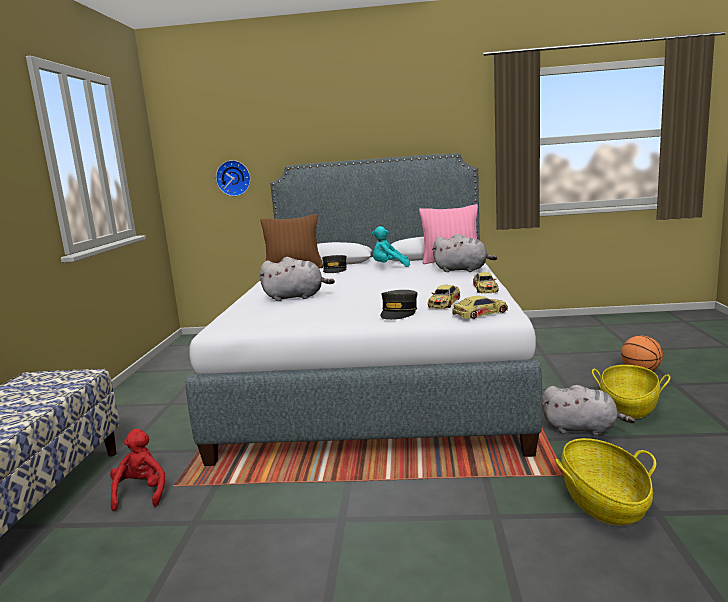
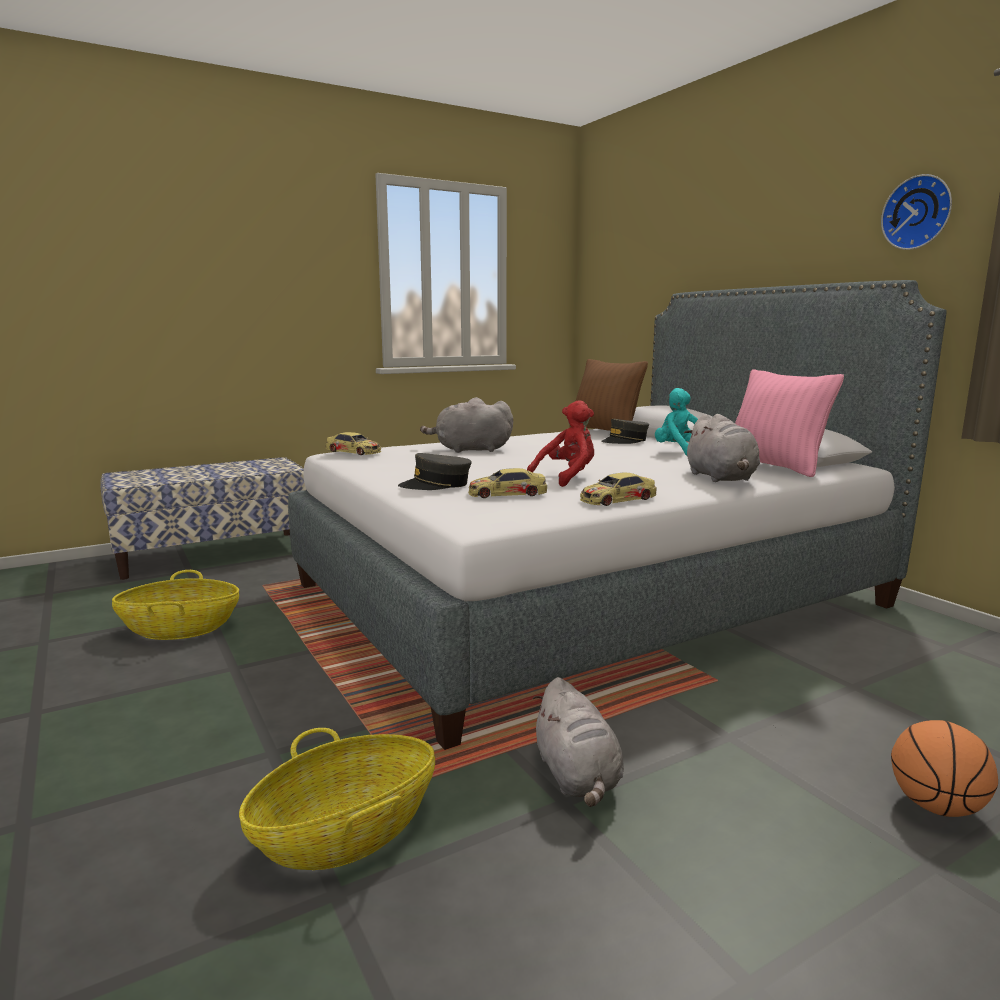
camera: 55 degrees right, 0 degrees up
red plush toy [110,429,165,511] -> red plush toy moved to [527,400,594,487]
wall clock [216,160,251,196] -> wall clock moved to [881,174,952,250]
grey plush toy [259,257,335,301] -> grey plush toy turned 120 degrees clockwise [420,397,513,453]
toy car [452,296,508,319] -> toy car moved to [325,432,381,455]
basket [592,365,670,419] -> basket moved to [112,570,239,640]

